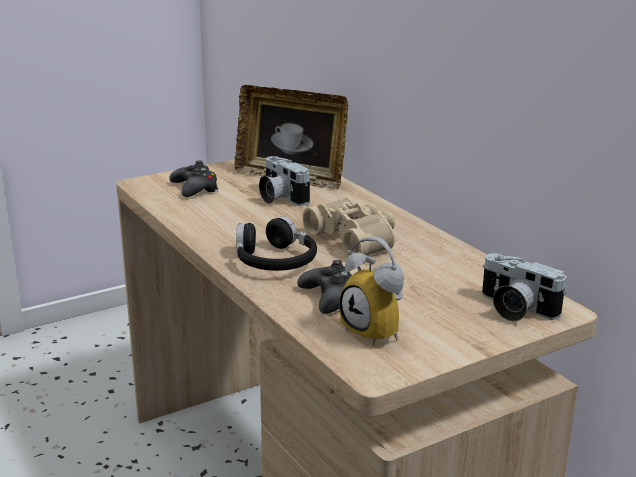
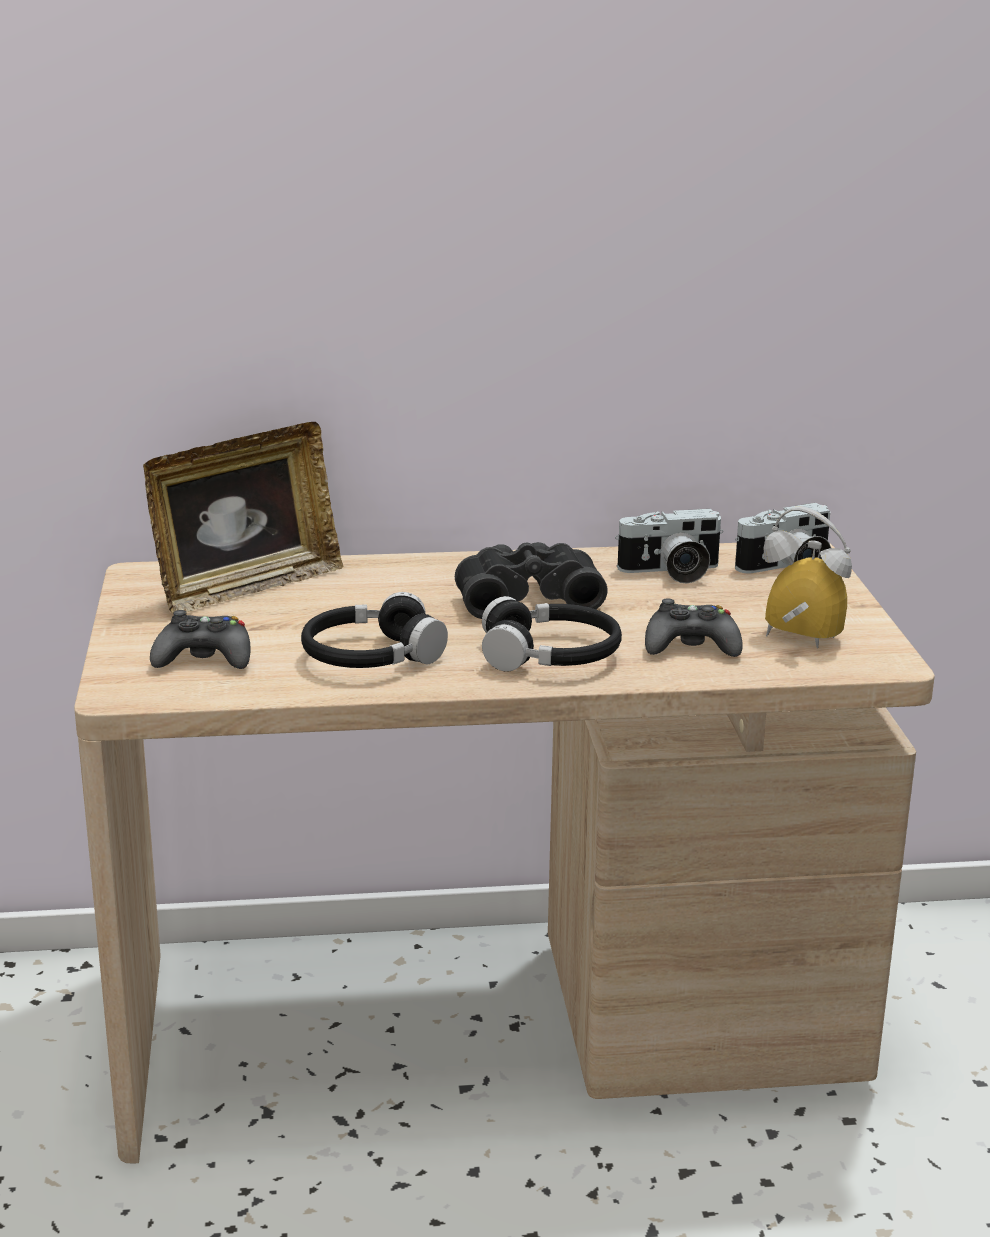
camera: 65 degrees left, 0 degrees up
camera [259,156,310,206] -> camera moved to [615,509,723,583]
beige binoculars [302,198,395,257] -> black binoculars [455,542,608,619]
alarm clock [339,236,404,346] -> alarm clock turned 135 degrees counterclockwise [764,506,852,649]
none -> black headphones [301,592,448,668]

